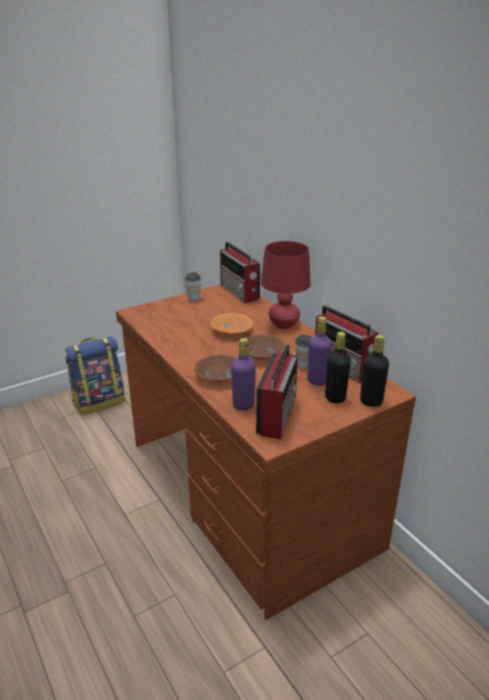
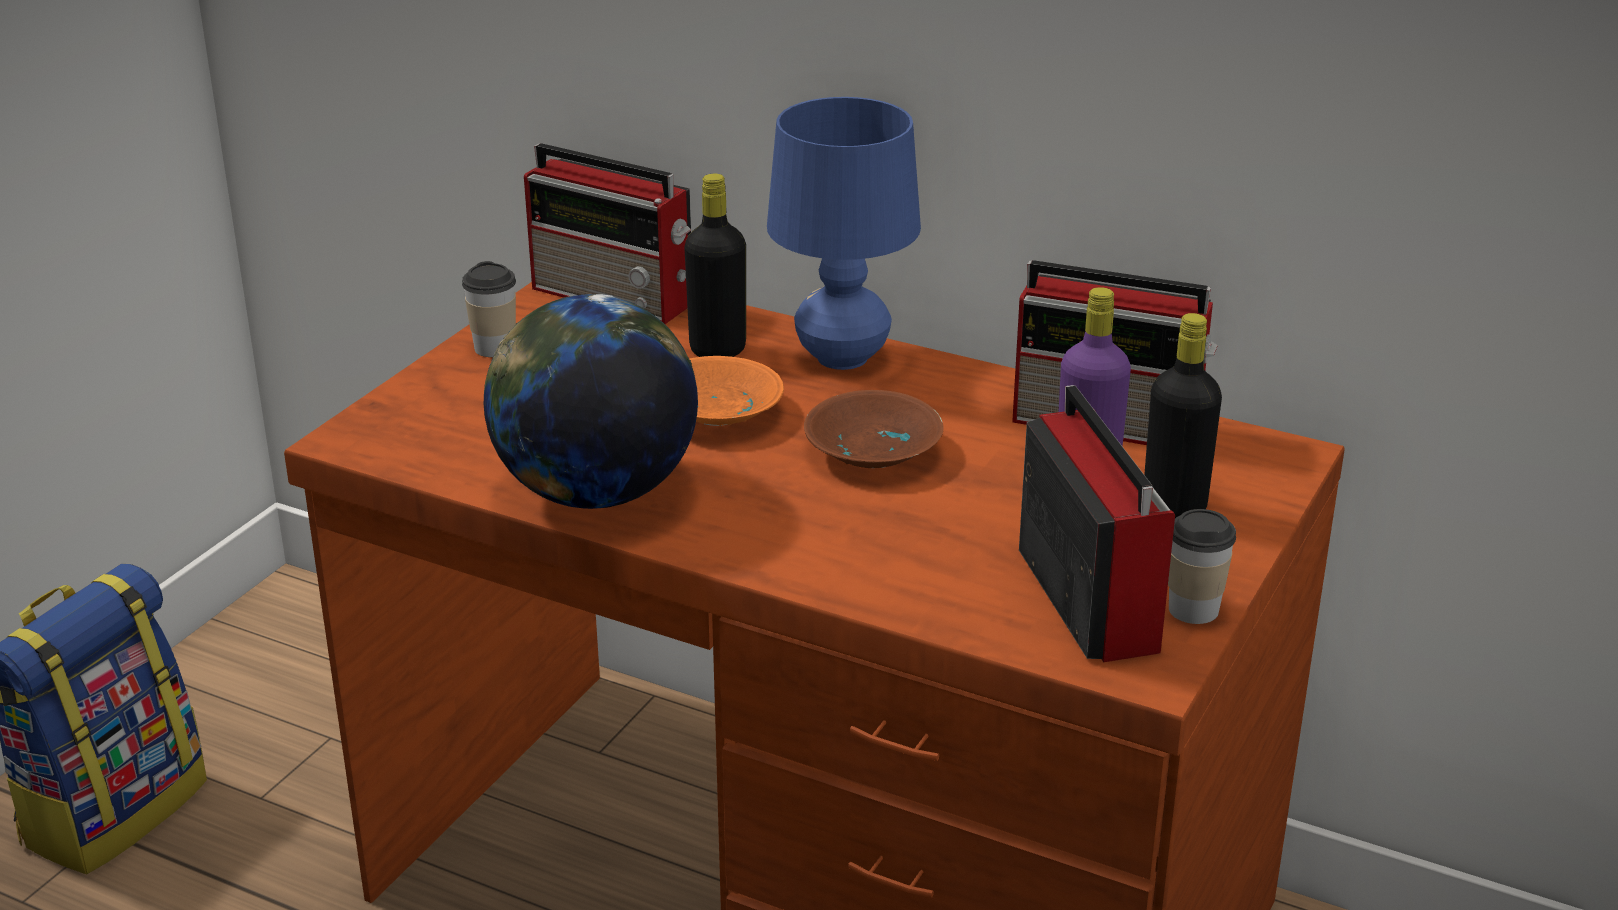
camera: 30 degrees left, 0 degrees up
brown bowl [194,355,237,382] -> none
purple bottle [231,338,256,411] -> none
red table lamp [261,241,311,329] -> blue table lamp [767,97,921,370]
cup [295,335,311,369] -> cup moved to [1168,509,1236,624]
black bottle [360,335,389,407] -> black bottle moved to [684,174,746,357]
none -> globe [484,294,698,509]

